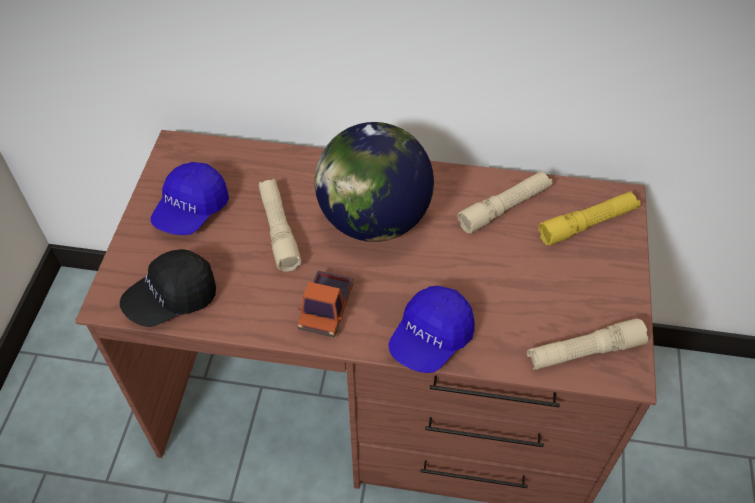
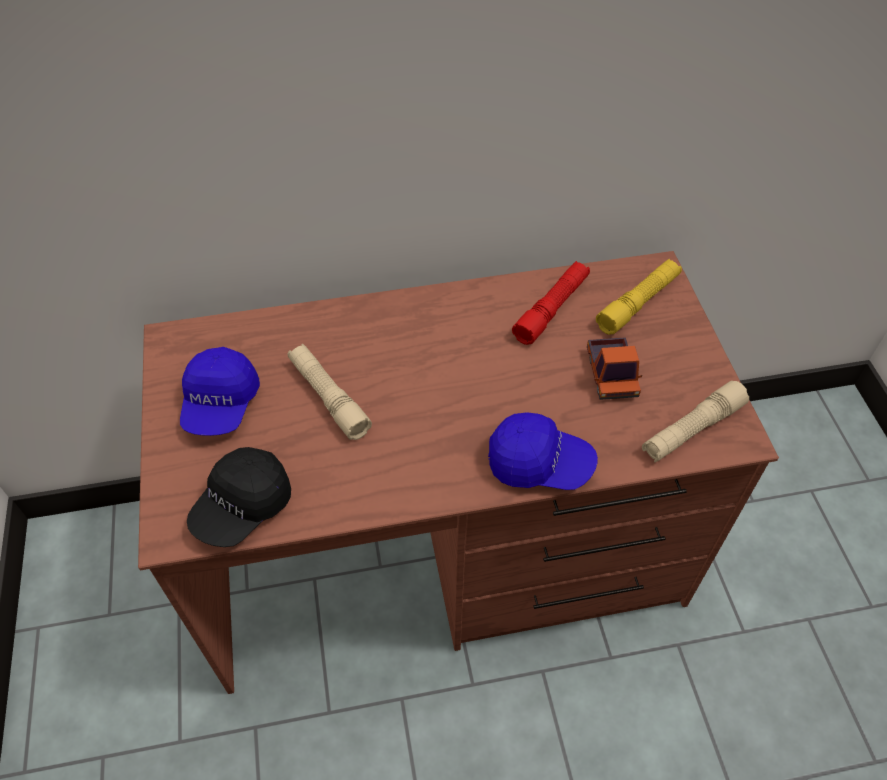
camera: 20 degrees left, 0 degrees up
toy truck [297,271,353,338] -> toy truck moved to [587,337,642,400]
globe [314,122,434,242] -> none
blue cap [388,286,475,373] -> blue cap turned 90 degrees counterclockwise [488,412,598,490]
beige flashlight [458,171,552,233] -> red flashlight [512,261,590,345]

